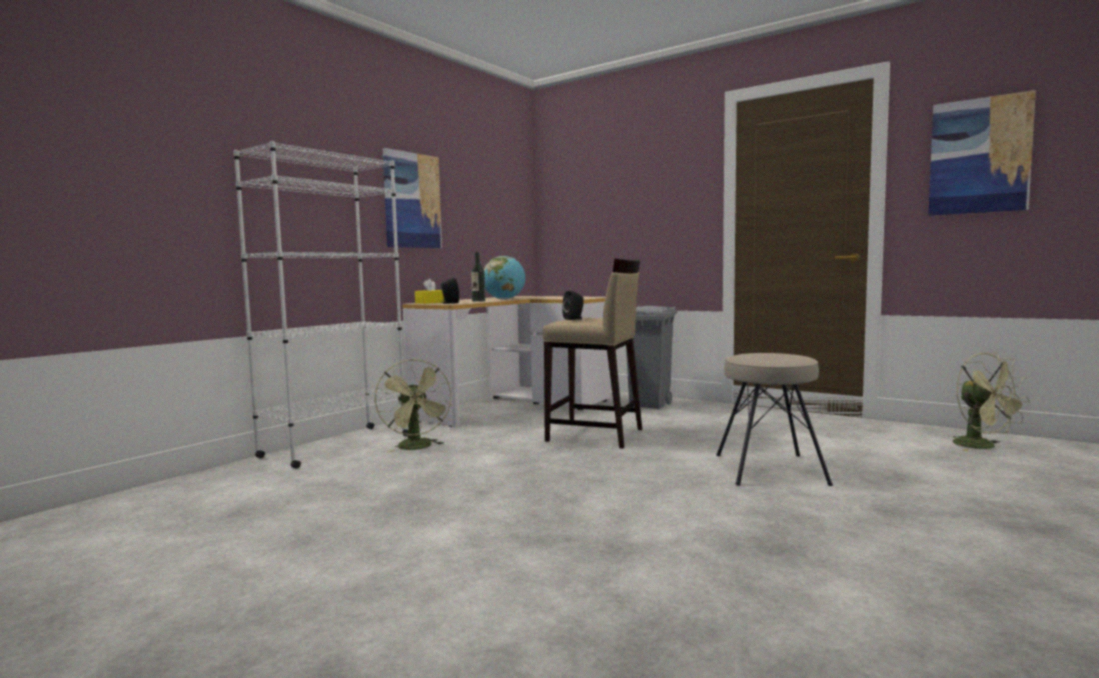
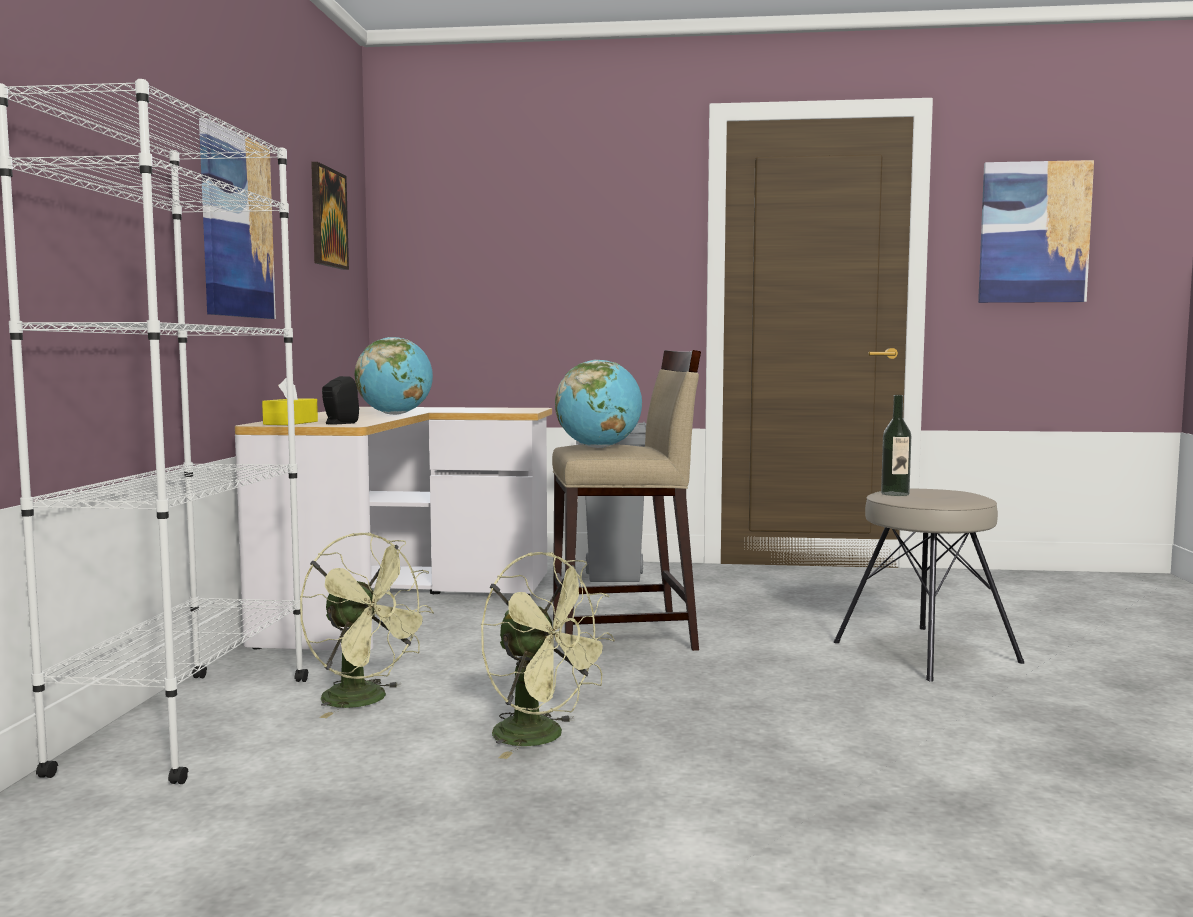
camera: 30 degrees left, 0 degrees up
bottle [471,252,485,302] -> bottle moved to [881,395,911,496]
black speaker [562,291,584,320] -> globe [555,360,642,448]
green fan [953,352,1030,451] -> green fan moved to [480,552,615,759]
none -> picture [311,162,349,270]

